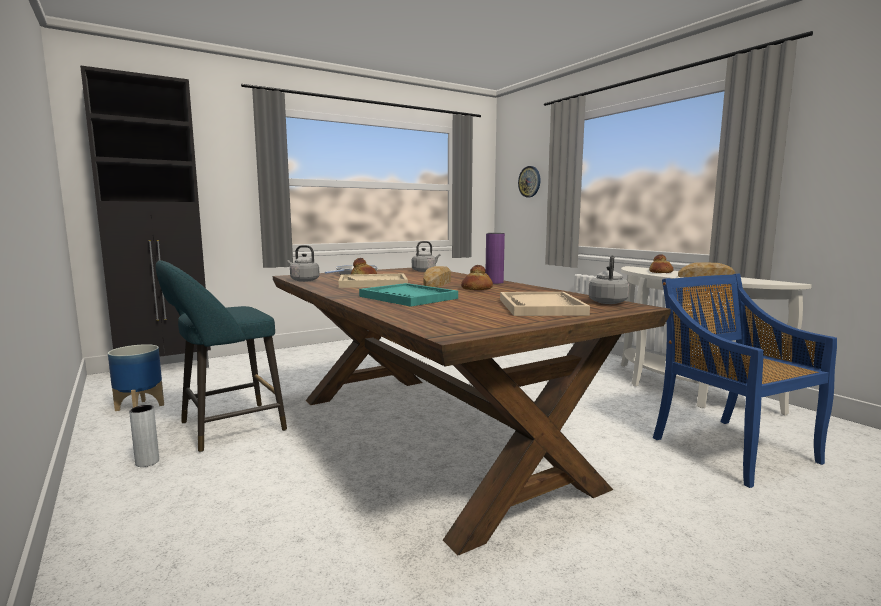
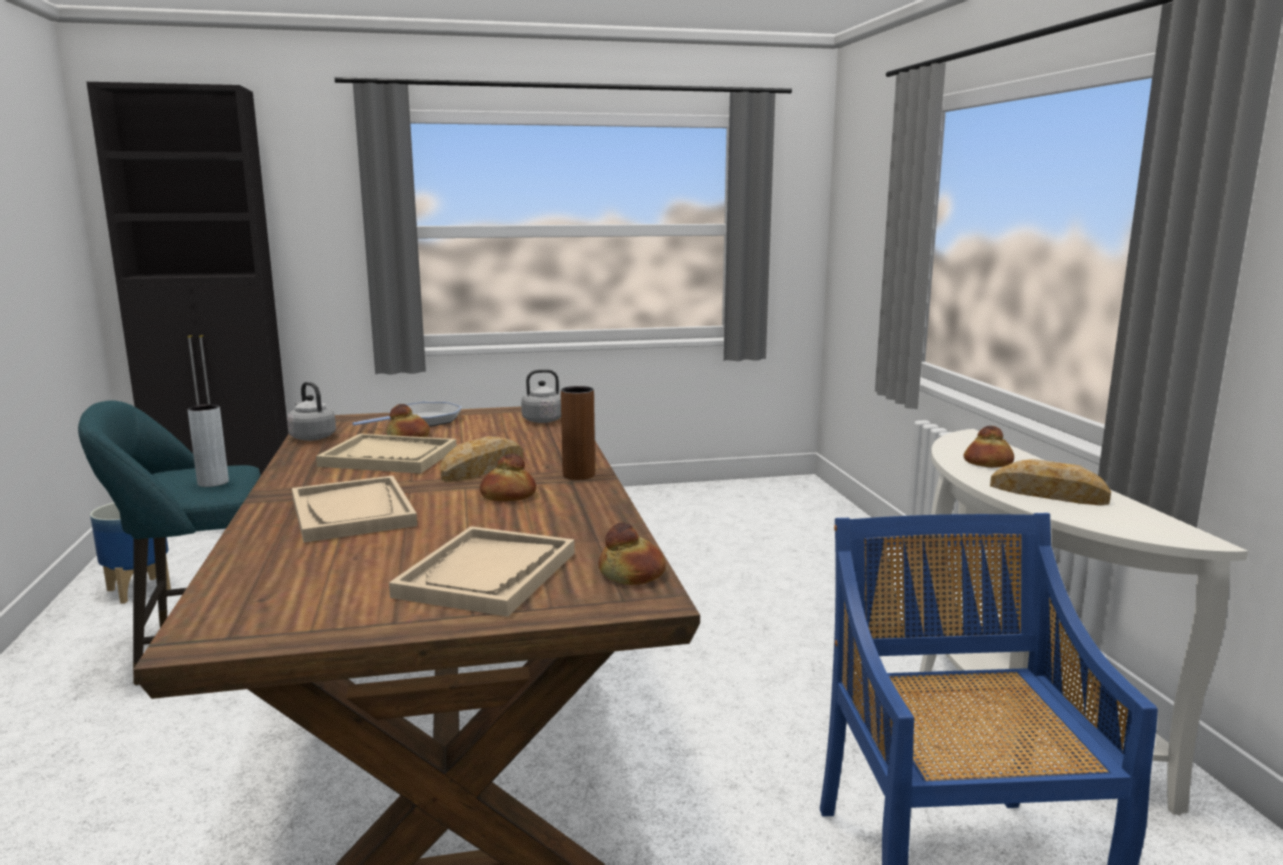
camera: 20 degrees right, 5 degrees up
grey vase [129,405,159,467] -> grey vase moved to [187,404,229,487]
turquoise tray [359,283,458,307] -> beige tray [292,476,417,543]
purple vase [485,233,505,284] -> brown vase [561,386,595,480]
wall clock [518,166,540,197] -> none
grey kettle [588,255,629,304] -> bread [599,523,666,585]

